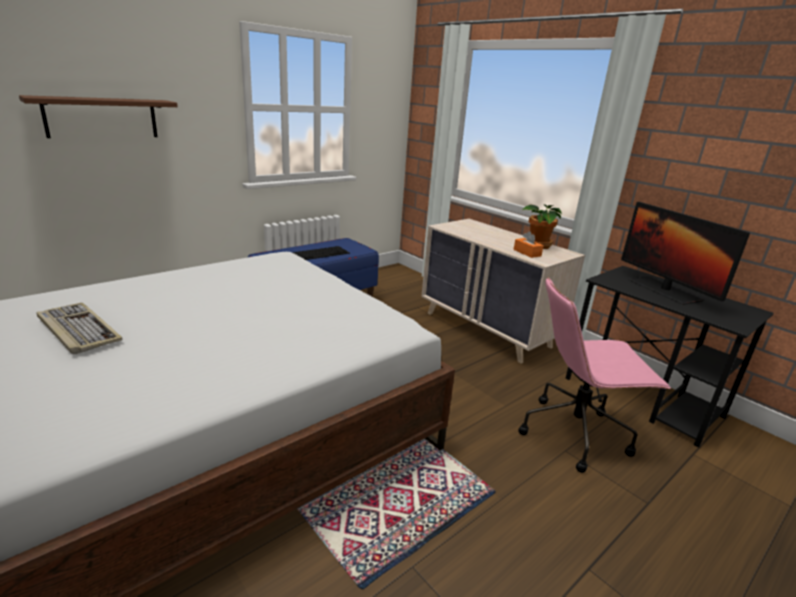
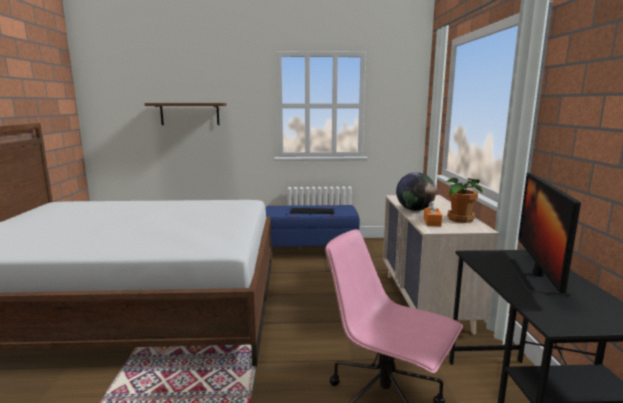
camera: 40 degrees right, 10 degrees down
keyboard [36,303,123,354] -> none
none -> globe [396,172,436,211]

